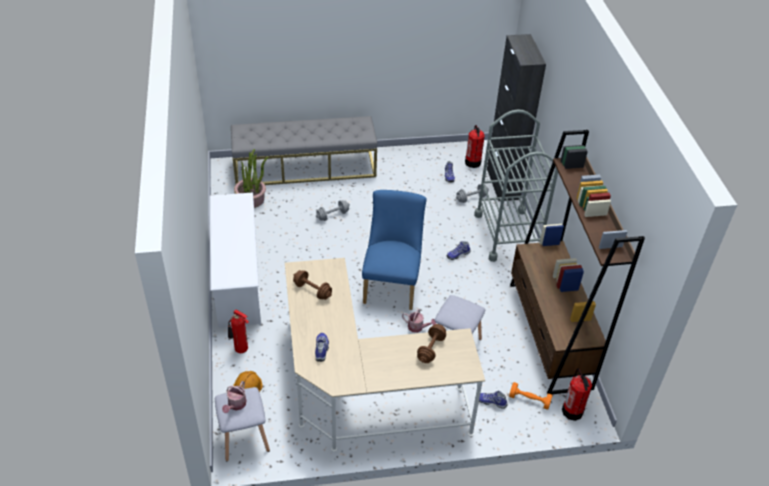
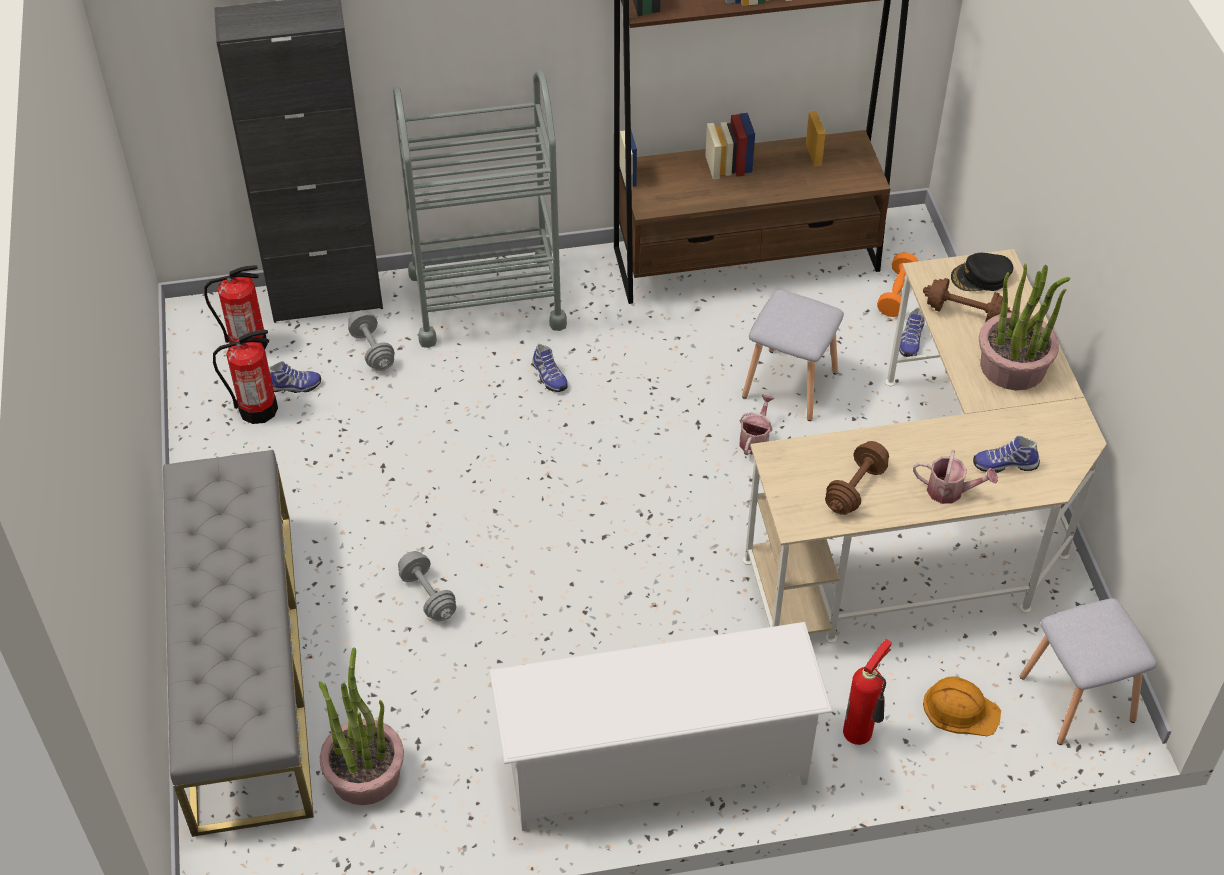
camera: 90 degrees left, 5 degrees up
watering can [222,381,246,413] -> watering can moved to [913,450,998,504]
blue chair [362,190,427,310] -> none
fire extinguisher [562,368,592,421] -> fire extinguisher moved to [213,330,278,424]
none -> black cap [951,253,1013,291]
none -> potted plant [979,263,1071,390]

